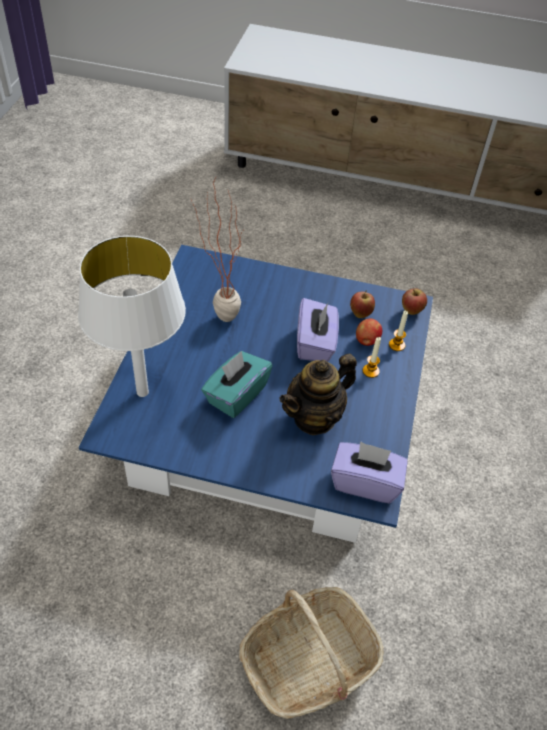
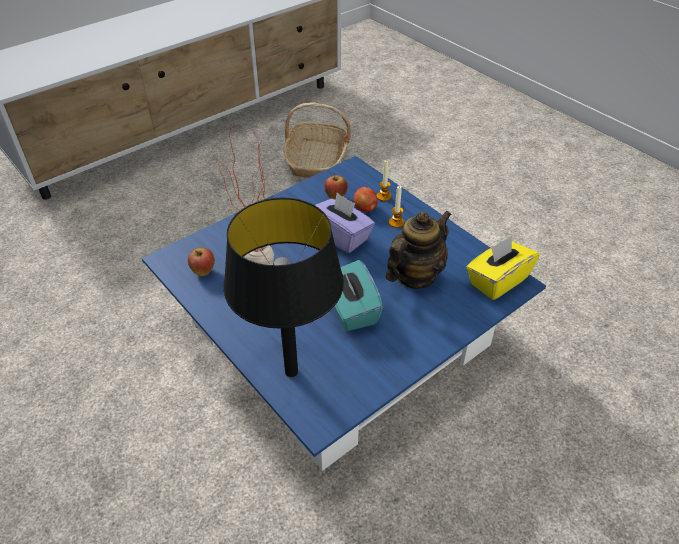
camera: 50 degrees left, 5 degrees down
white table lamp [78,236,186,397] -> black table lamp [223,198,344,377]
basket [239,587,384,719] -> basket moved to [283,103,351,178]
teapot [279,354,357,435] -> teapot turned 135 degrees counterclockwise [385,210,452,289]
purple tissue box [331,441,408,503] -> yellow tissue box [467,236,539,300]
apple [402,288,427,315] -> apple moved to [188,248,215,276]

